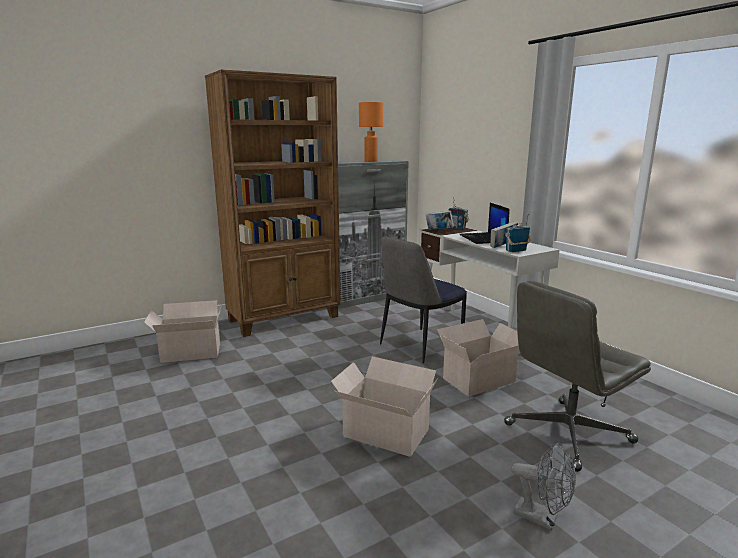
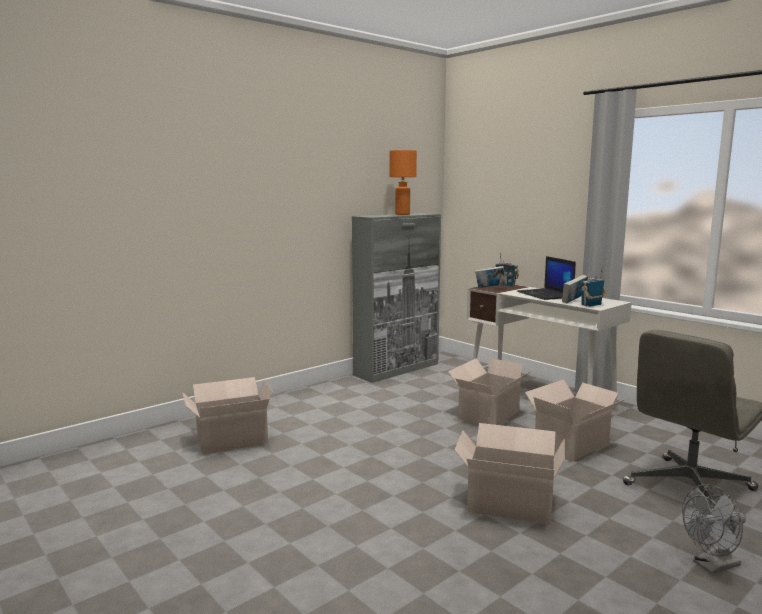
camera: 10 degrees left, 5 degrees down
brown bookcase [205,69,341,337] -> none
chair [380,236,467,363] -> cardboard box [448,358,532,425]
grey fan [511,443,576,530] -> grey fan turned 135 degrees clockwise [682,484,746,574]

